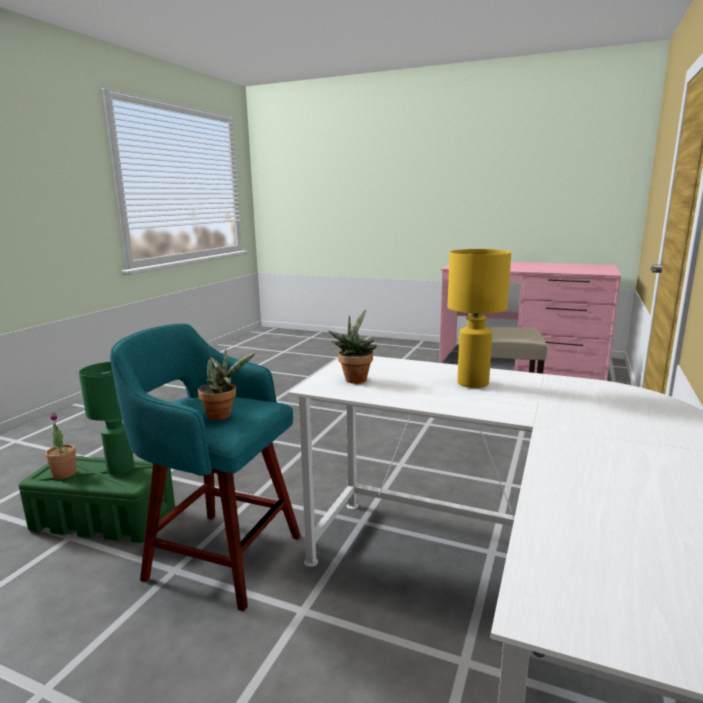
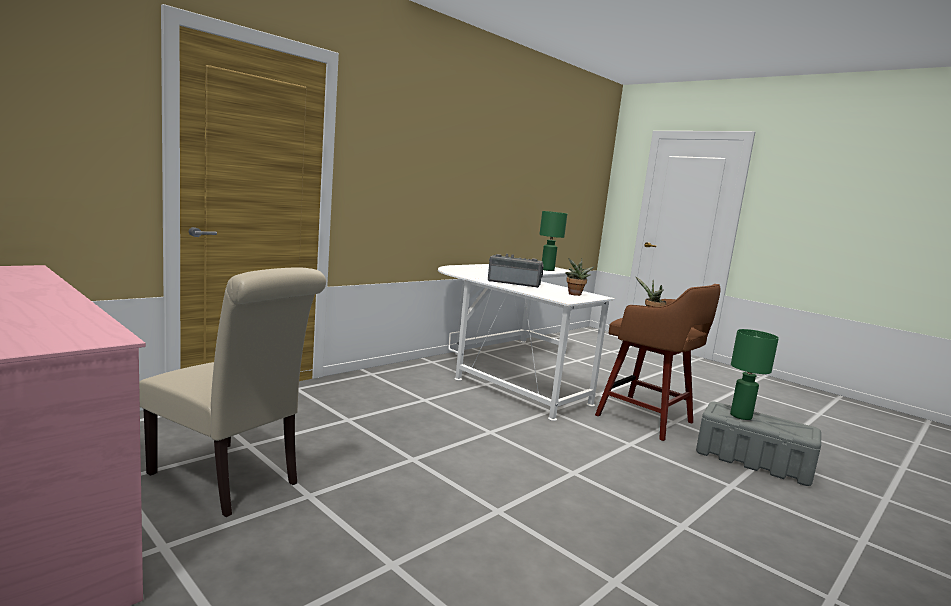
camera: 160 degrees left, 5 degrees down
green storage box [19,456,175,543] -> grey storage box [696,401,821,486]
potted plant [45,412,77,479] -> none
turquoise stool [110,324,301,611] -> brown stool [595,284,721,441]
yellow table lamp [448,249,511,388] -> radio [488,254,544,288]
none -> green table lamp [539,211,567,271]

